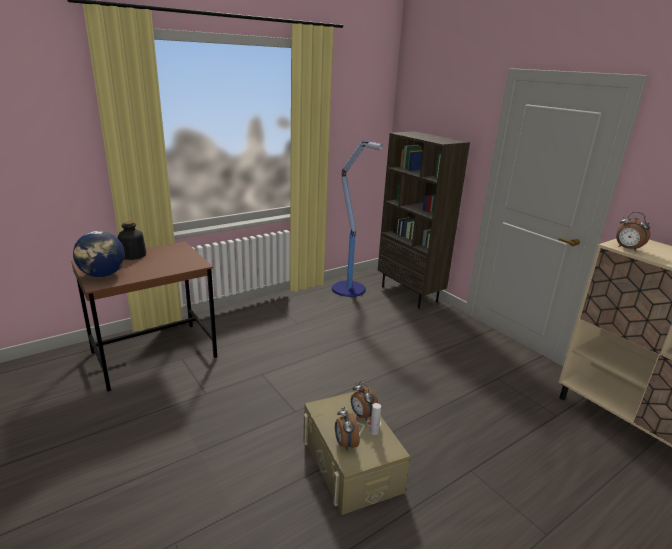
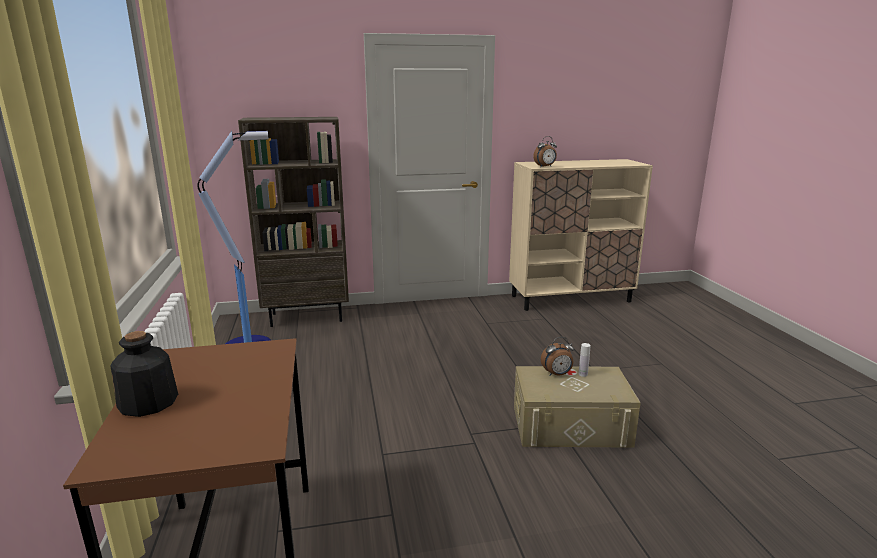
camera: 65 degrees left, 5 degrees down
globe [73,231,125,277] -> none
alarm clock [335,407,360,450] -> none

